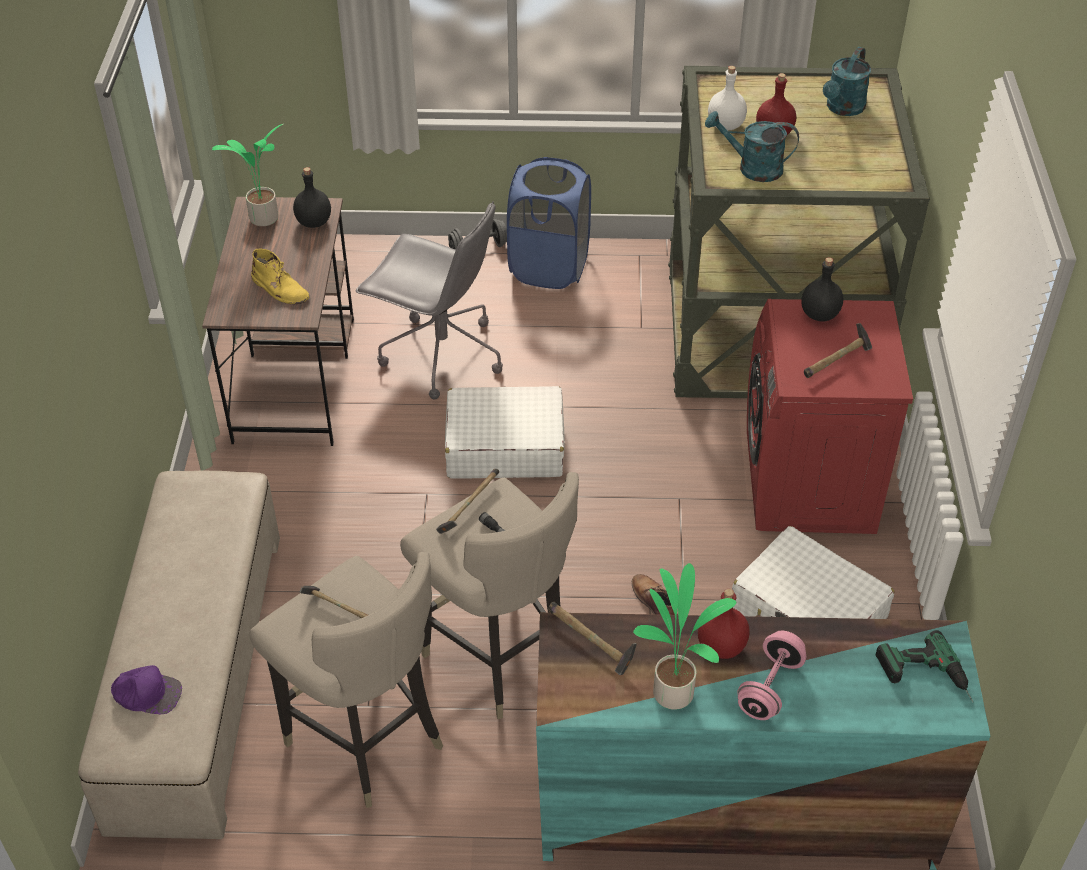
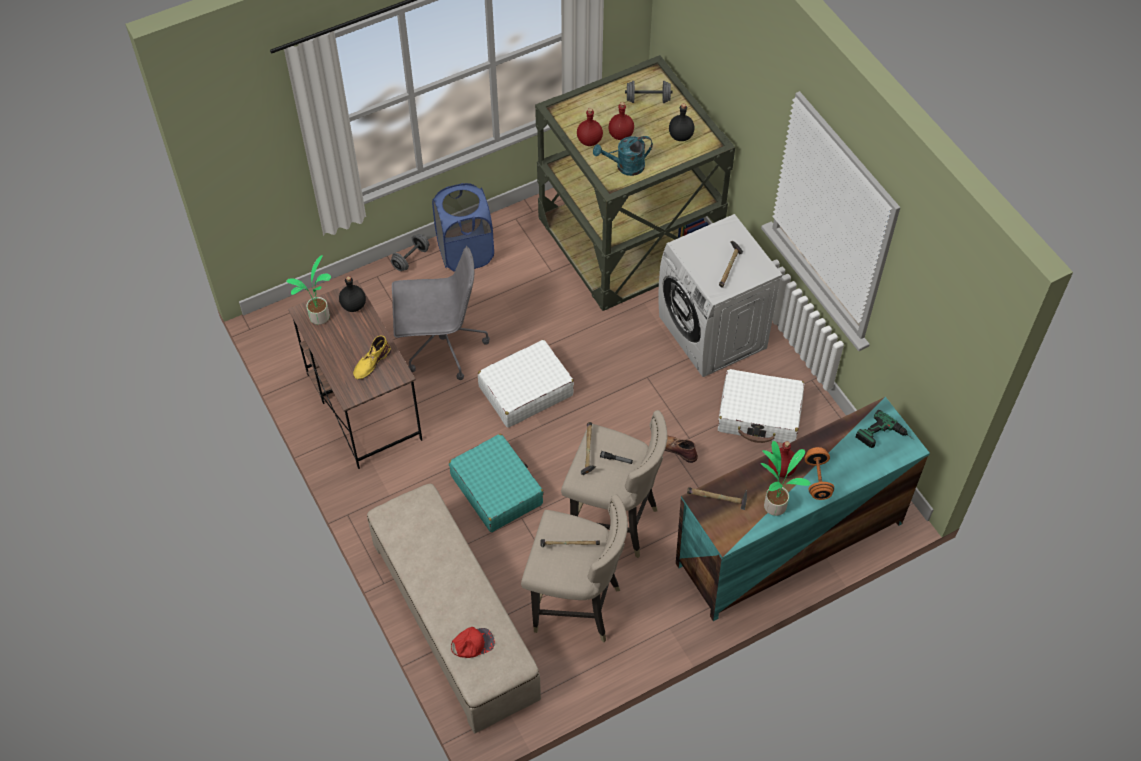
camera: 30 degrees left, 10 degrees up
purple cap [111,665,182,714] -> red cap [451,627,495,658]
yellow boot [251,248,310,304] -> yellow boot turned 120 degrees clockwise [353,336,391,380]
white bottle [708,66,747,131] -> red bottle [577,108,603,146]
pink dumbbell [737,631,806,720] -> orange dumbbell [804,447,834,500]
red washing machine [747,299,913,534] -> white washing machine [659,214,782,377]
black bottle [801,257,843,322] -> black bottle moved to [669,103,694,141]
turquoise watering can [823,47,871,116] -> grey dumbbell [625,81,672,103]
none -> turquoise suitcase [449,434,544,532]

